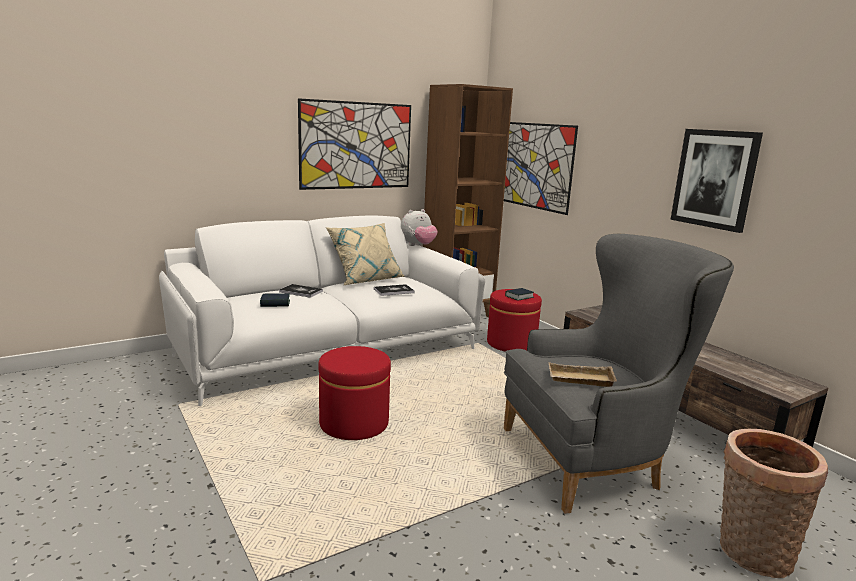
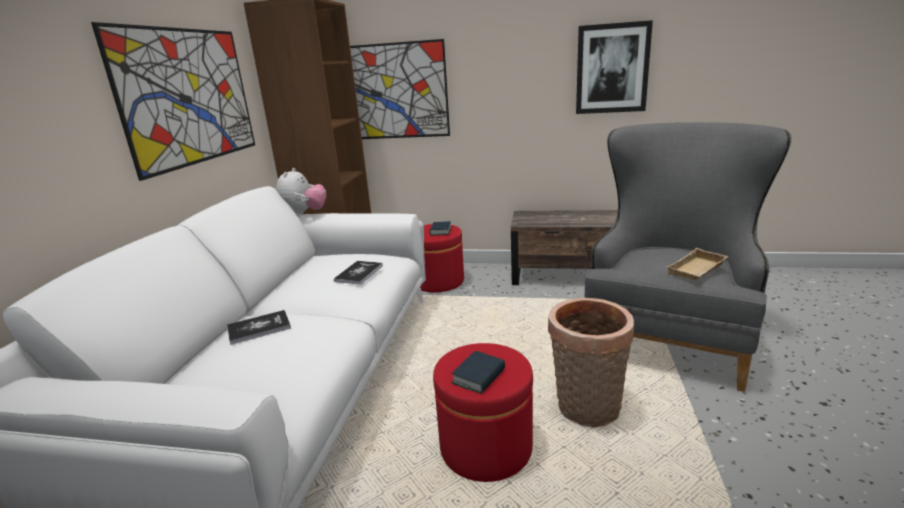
camera: 45 degrees left, 5 degrees up
book [260,293,290,307] -> book moved to [451,351,505,394]
beige pillow [325,223,405,285] -> none
basket [720,429,828,578] -> basket moved to [548,298,634,428]

